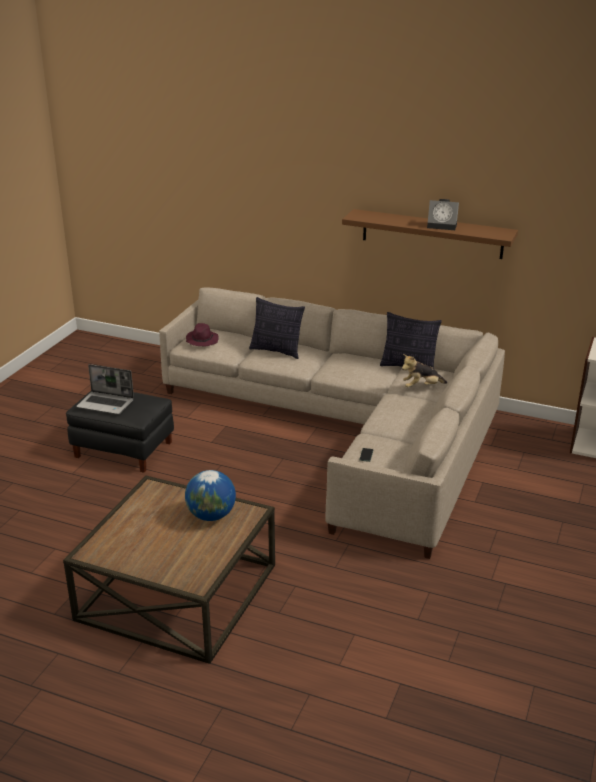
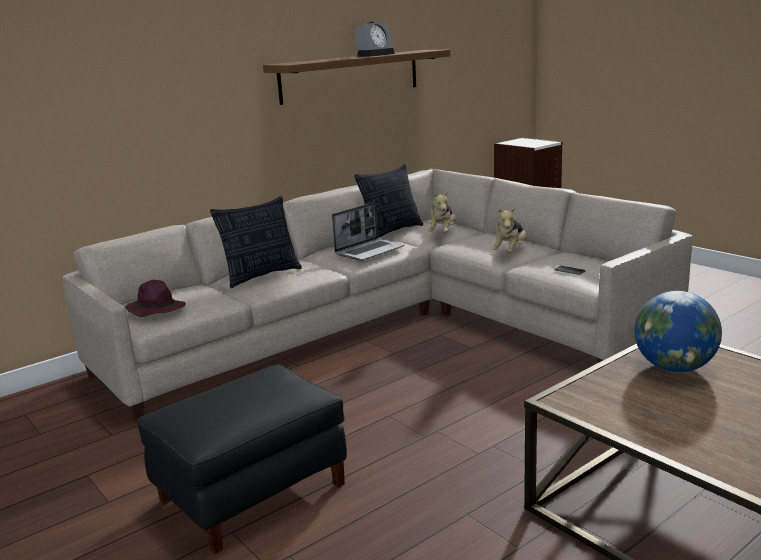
camera: 60 degrees left, 10 degrees down
laptop [76,364,134,414] -> laptop moved to [332,202,404,261]
none -> plush toy [491,206,527,253]

